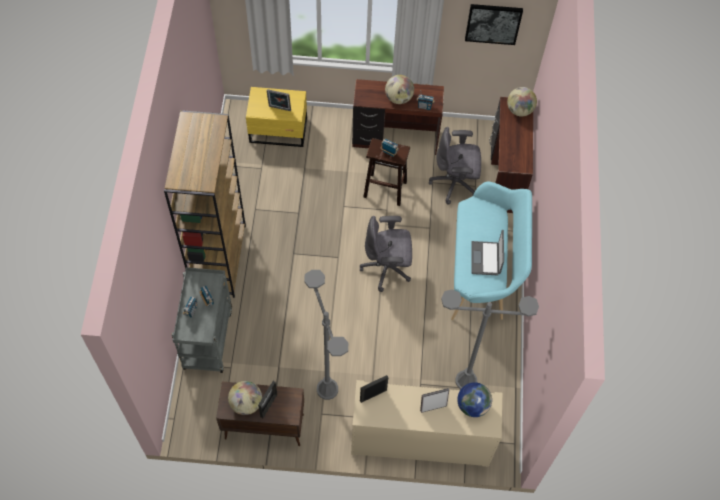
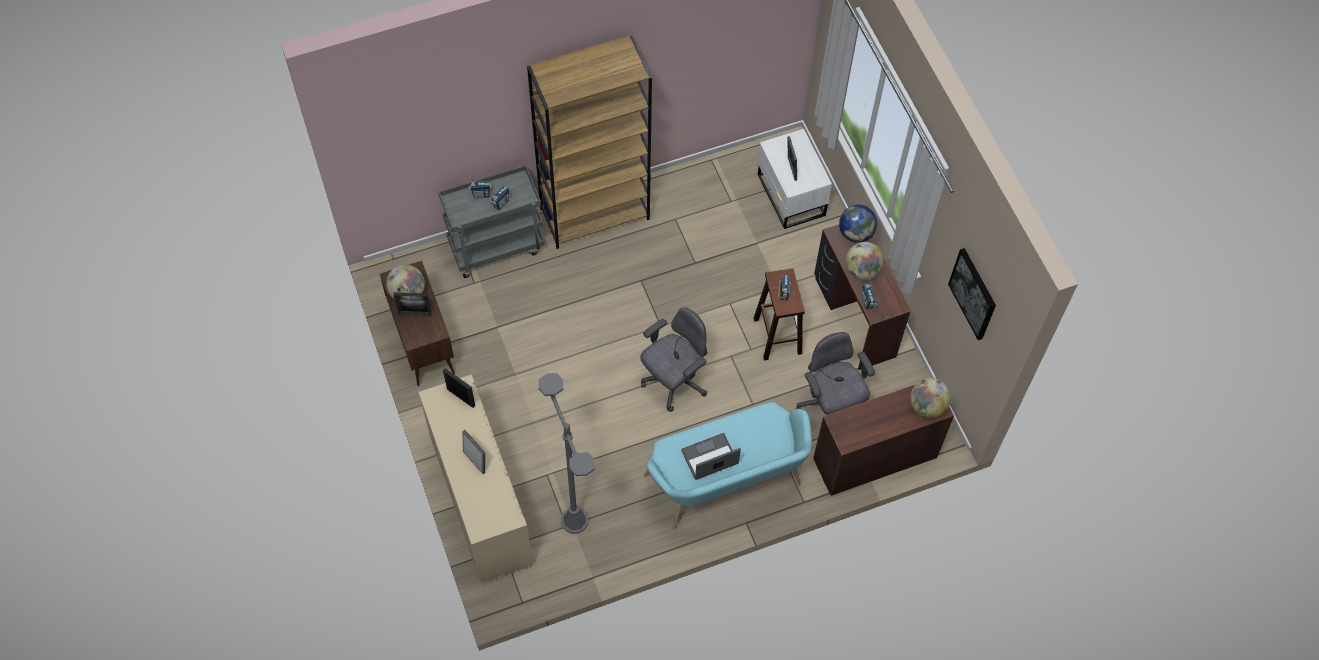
camera: 65 degrees right, 0 degrees up
yellow nightstand [246,87,307,147] -> white nightstand [758,129,832,229]
grey floor lamp [304,270,348,400] -> none
grey office chair [360,216,412,292] -> grey office chair turned 75 degrees clockwise [640,307,708,412]
globe [457,382,492,417] -> globe moved to [839,205,877,243]

